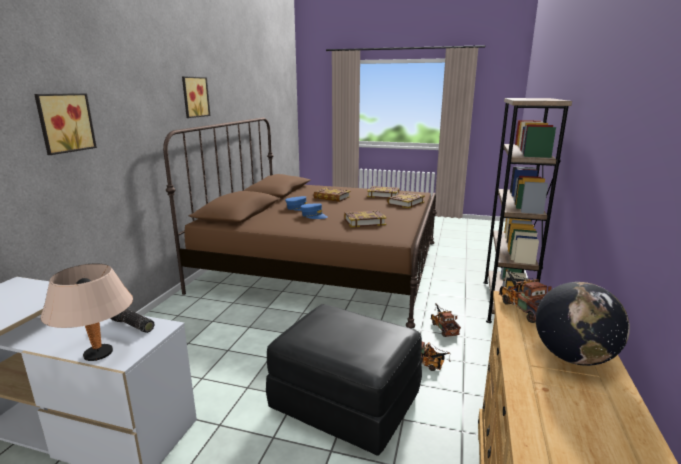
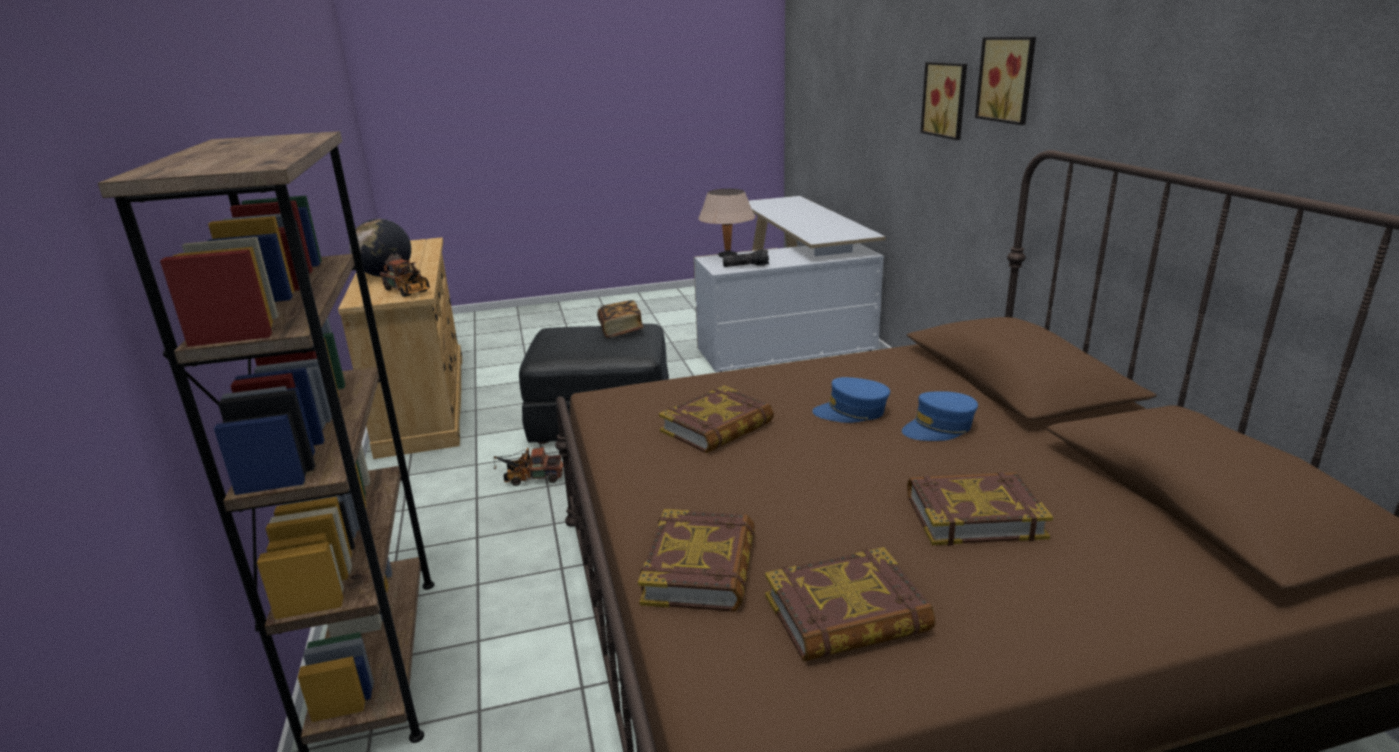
camera: 150 degrees right, 5 degrees up
picture [182,76,210,118] -> picture moved to [975,37,1036,125]
toy truck [431,304,461,337] -> none
none -> book [597,300,643,338]

